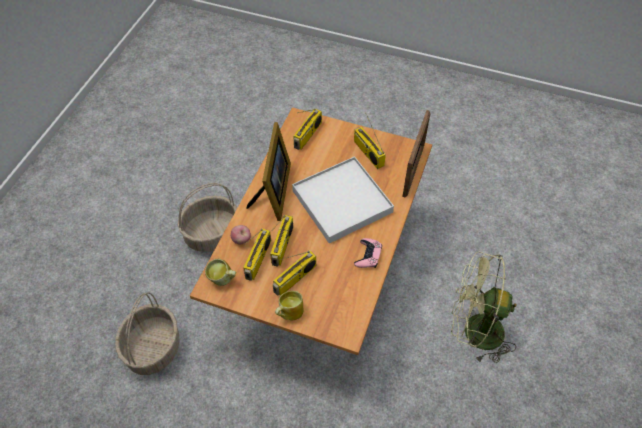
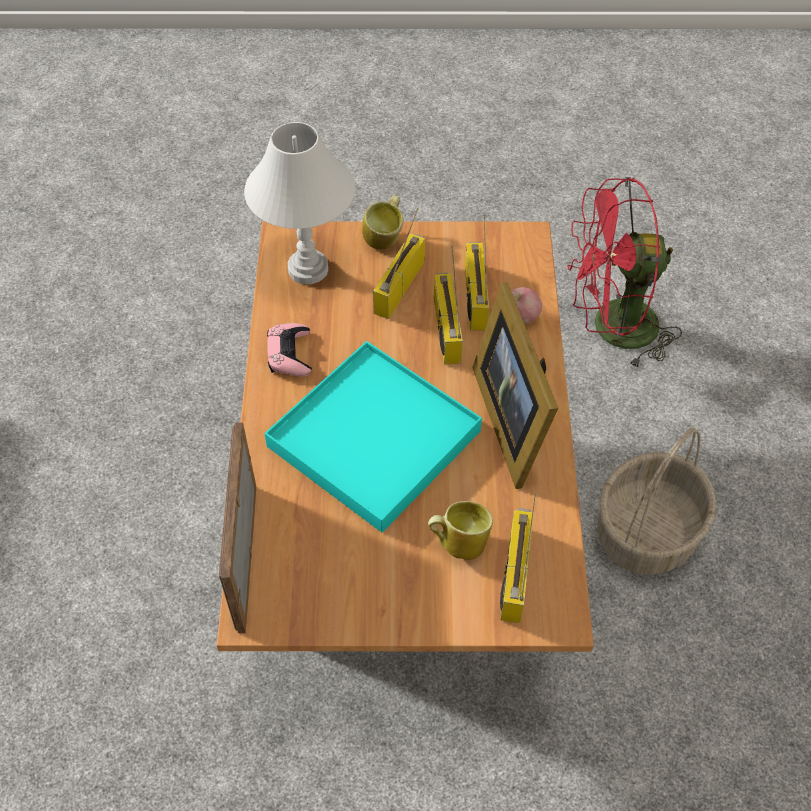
camera: 160 degrees right, 0 degrees up
basket [115,292,180,375] -> red fan [567,177,682,370]
mug [205,259,236,286] -> mug moved to [428,501,493,560]
white tray [292,156,394,243] -> turquoise tray [264,341,482,532]
radio [354,114,386,169] -> none
green fan [451,251,517,363] -> none
none -> white table lamp [244,122,355,284]

